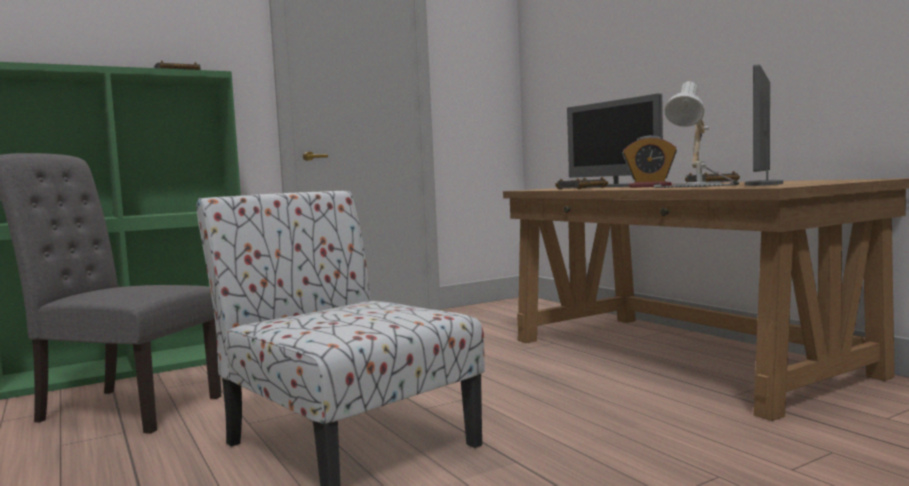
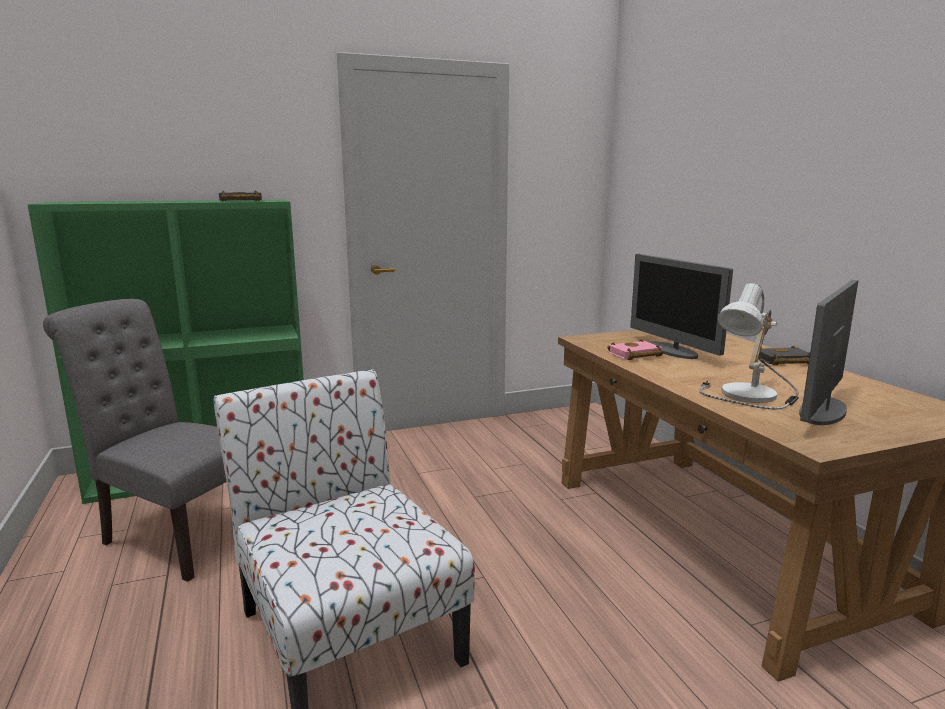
camera: 10 degrees right, 10 degrees up
black book [555,177,608,190] -> pink book [607,339,664,360]
alarm clock [622,136,677,188] -> none

